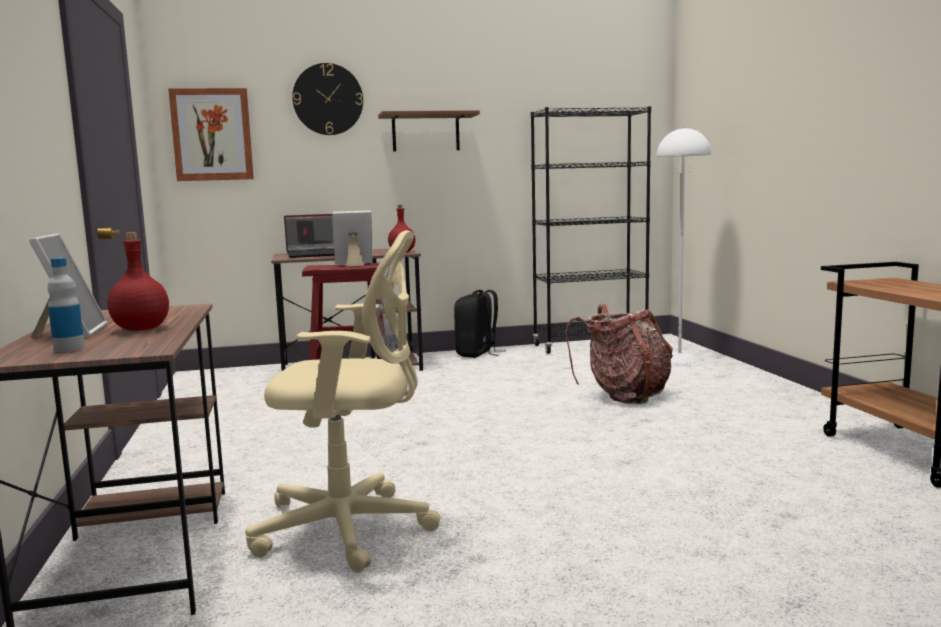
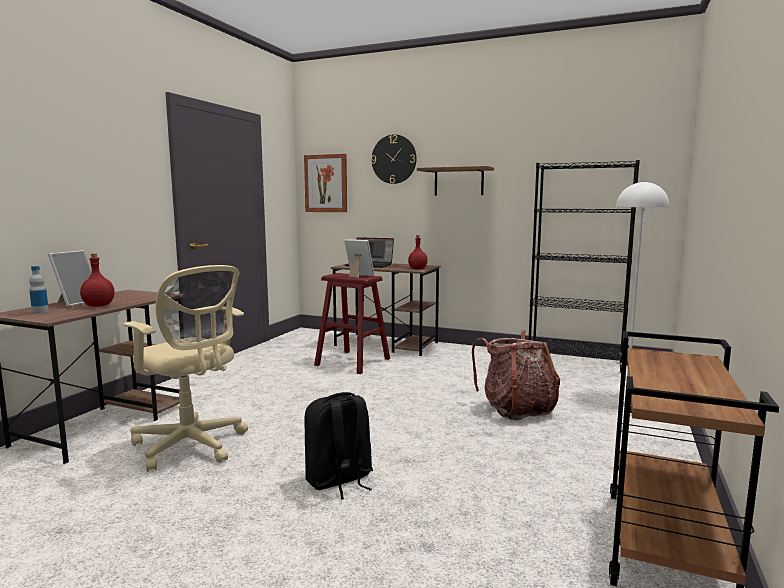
camera: 35 degrees right, 0 degrees up
black backpack [454,290,498,358] -> black backpack moved to [304,392,373,499]

